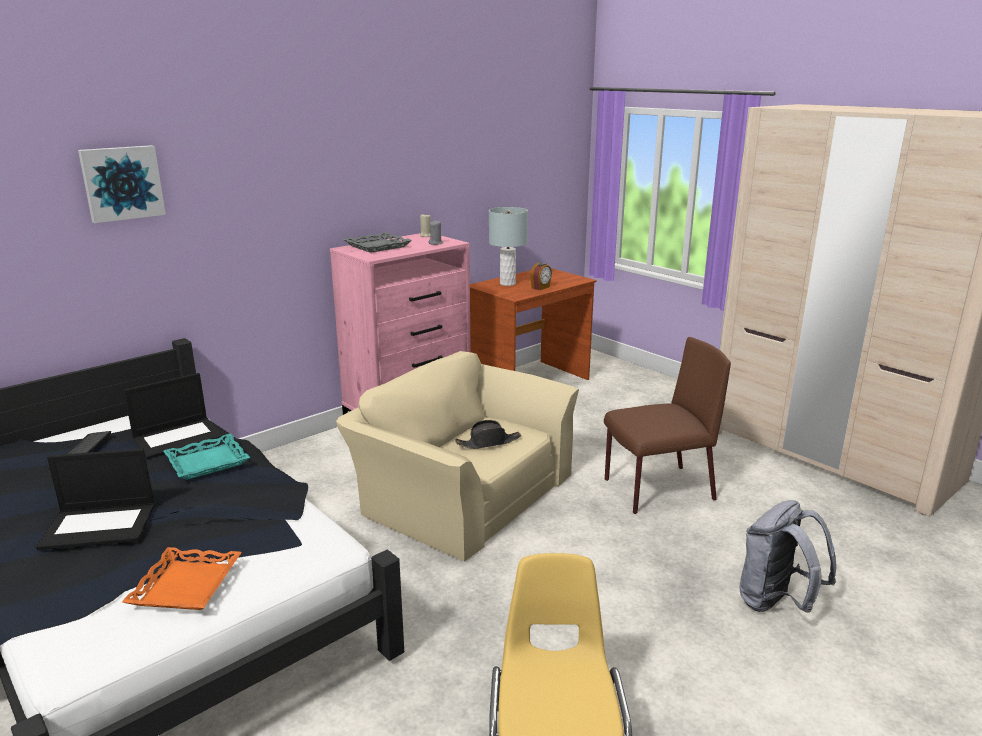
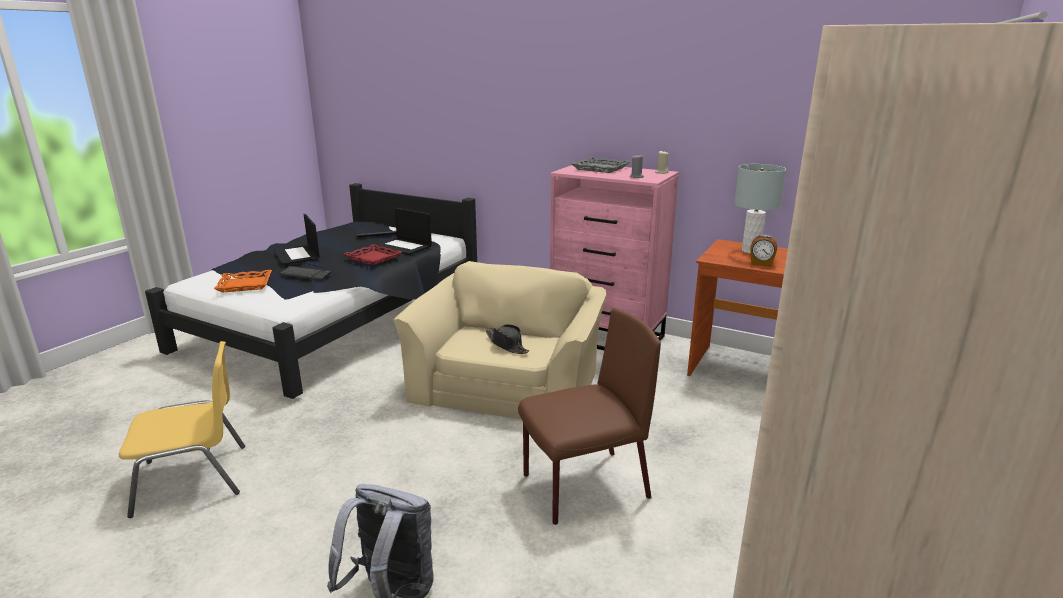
camera: 70 degrees right, 0 degrees up
picture [78,145,166,223] -> none
turquoise tray [164,434,250,480] -> red tray [344,244,402,265]
brown chair [604,337,731,514] -> brown chair turned 75 degrees counterclockwise [518,308,661,525]
none -> keyboard [278,266,332,280]

